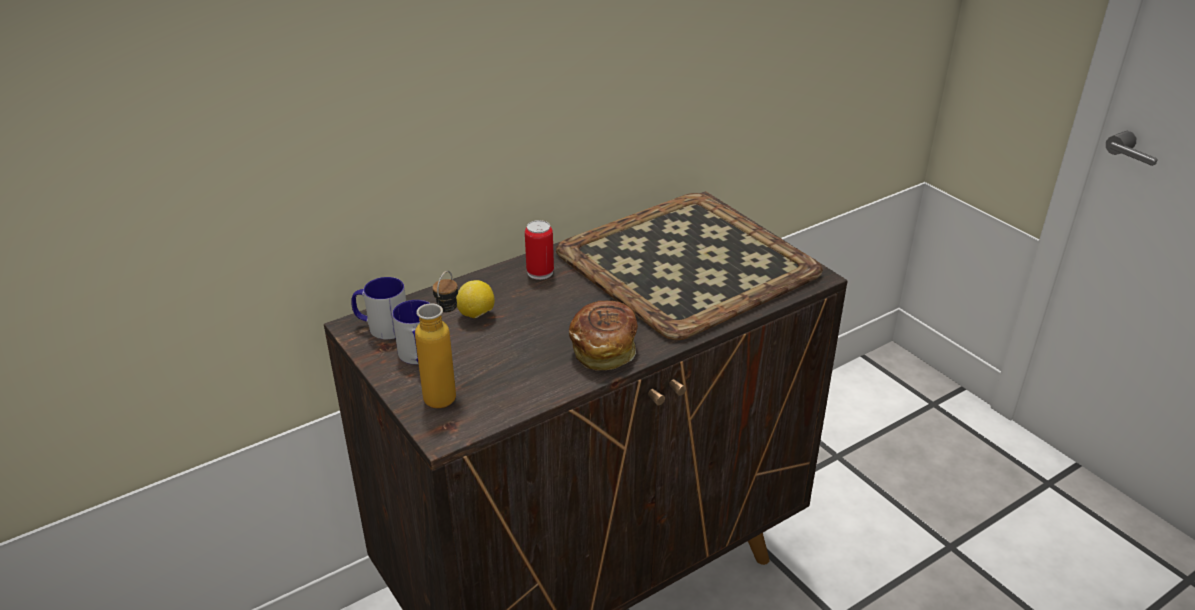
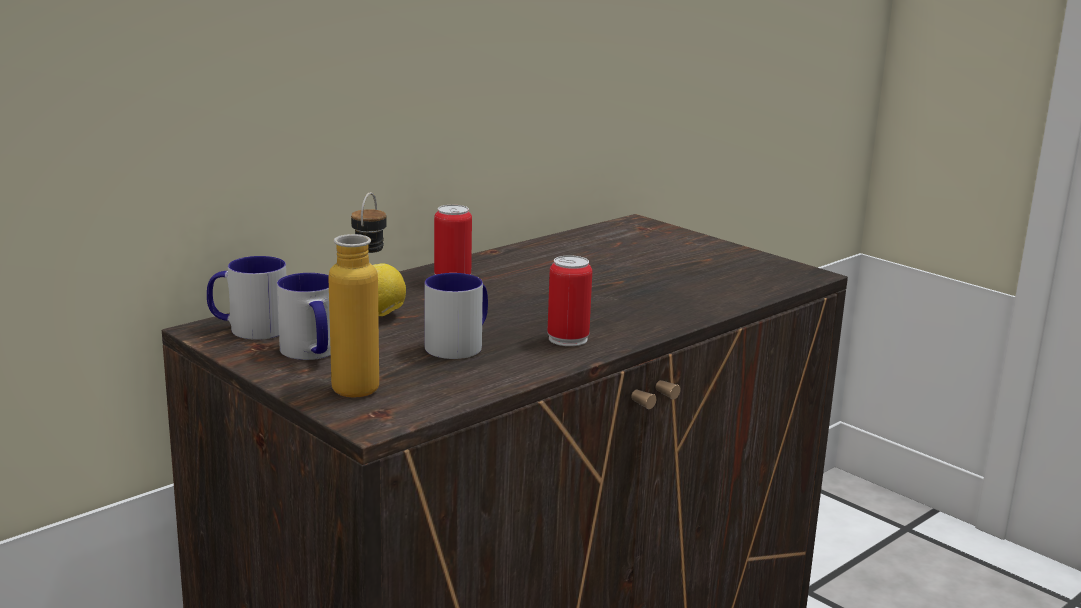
camera: 10 degrees left, 15 degrees down
tray [556,193,823,340] -> none
bread [569,301,638,371] -> can [547,255,592,346]
none -> mug [425,273,488,359]

